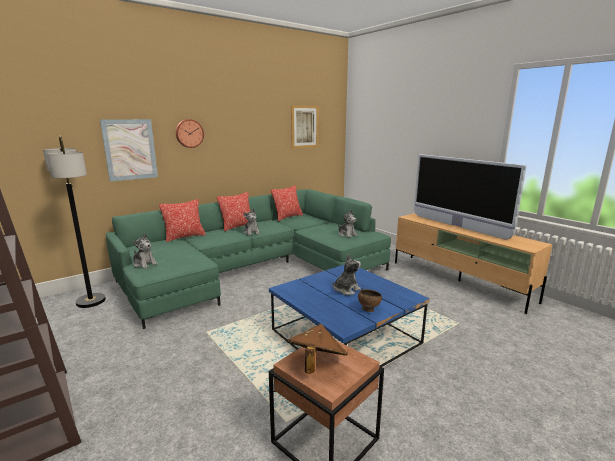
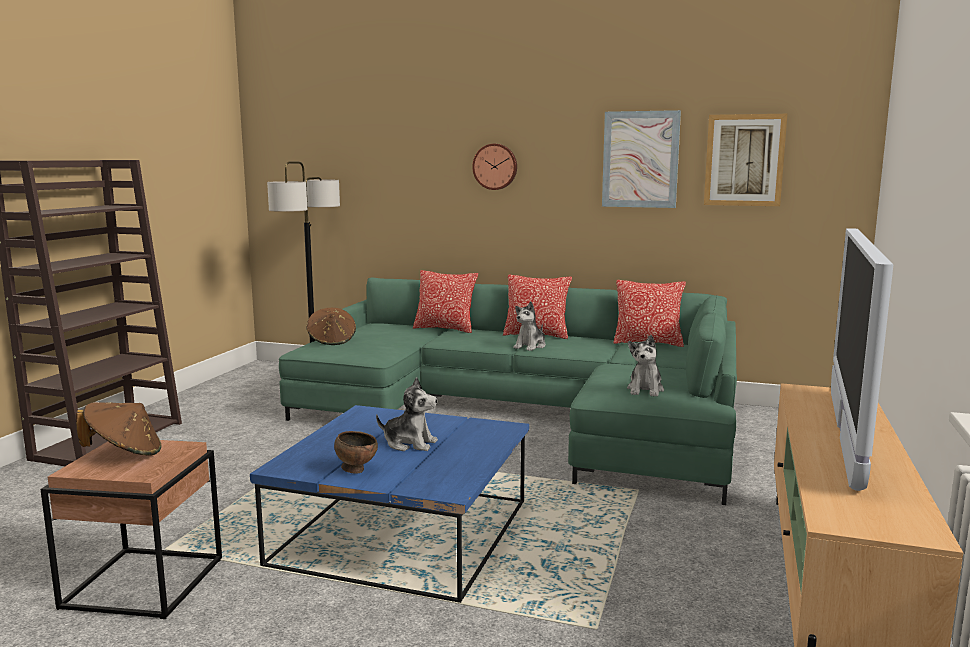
camera: 55 degrees right, 5 degrees down
picture [100,119,158,182] -> picture moved to [602,110,681,208]
plush toy [133,233,158,269] -> brown hat [306,308,356,345]

